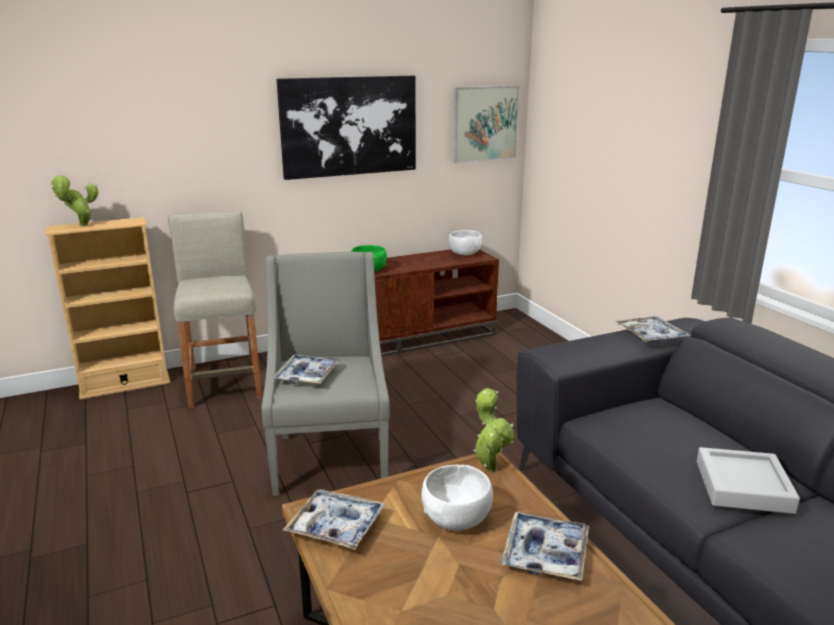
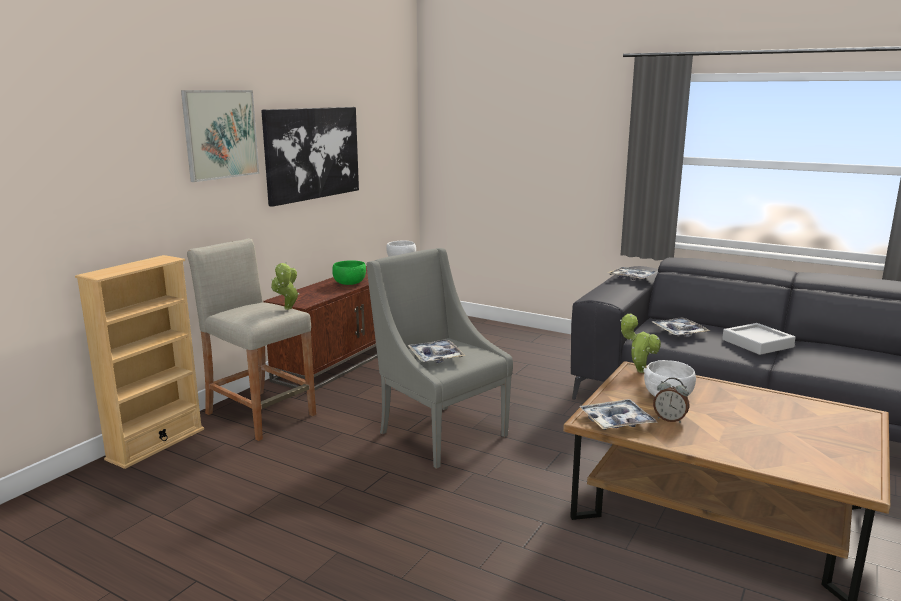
camera: 35 degrees left, 5 degrees down
potted plant [51,175,98,226] -> potted plant moved to [271,262,299,310]
picture [452,85,520,163] -> picture moved to [181,90,259,182]
tray [501,512,589,581] -> tray moved to [652,317,710,337]
none -> alarm clock [653,377,690,423]

